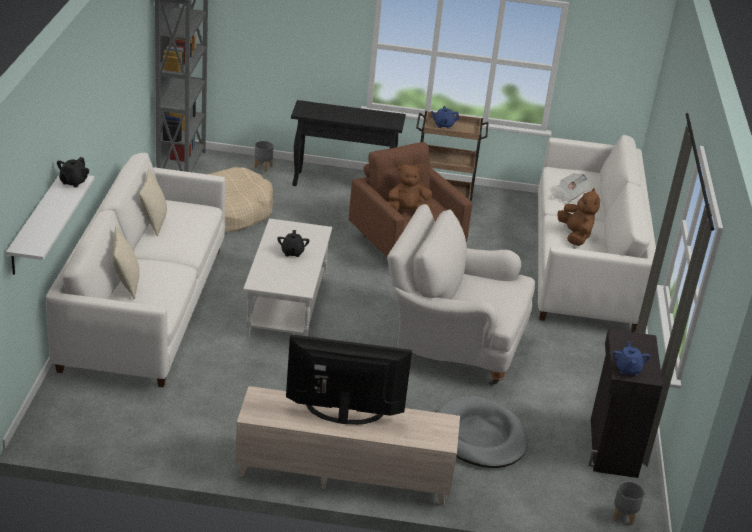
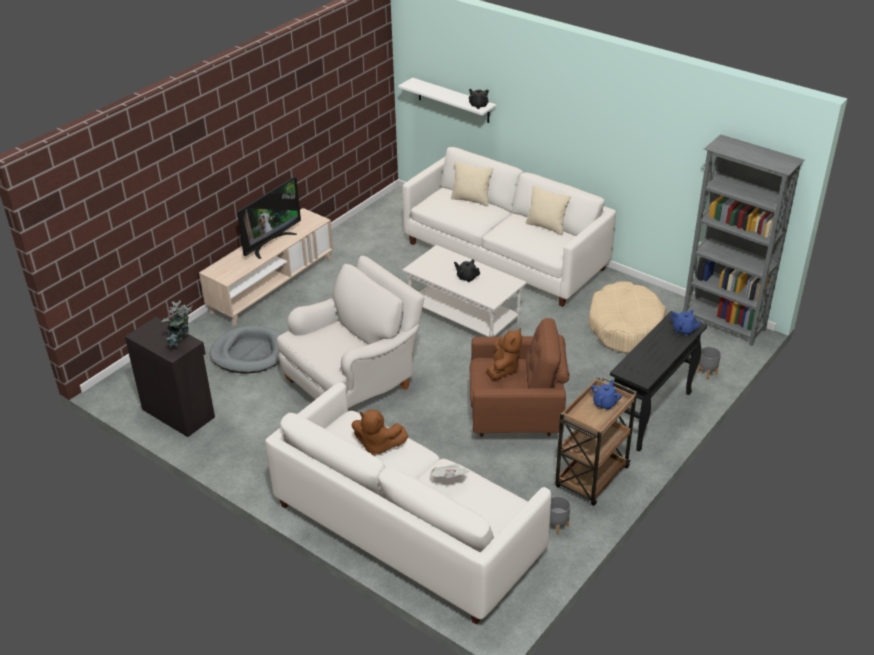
camera: 125 degrees right, 5 degrees up
blue teapot [613,341,651,375] -> blue teapot moved to [670,310,702,336]
grey planter [613,481,644,526] -> grey planter moved to [550,496,570,535]
none -> potted plant [162,301,192,348]

